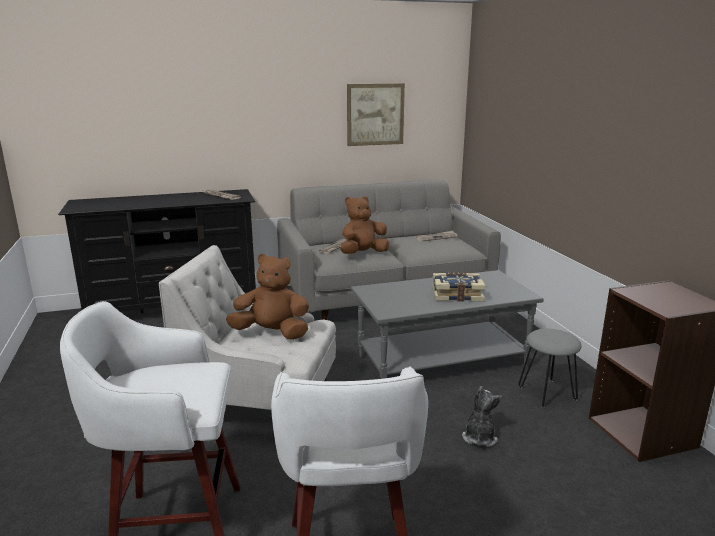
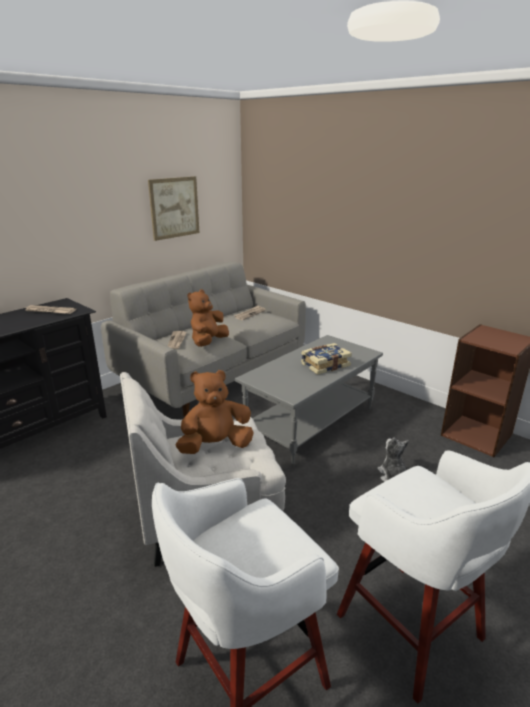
camera: 30 degrees left, 5 degrees up
grey stool [518,329,582,408] -> none

